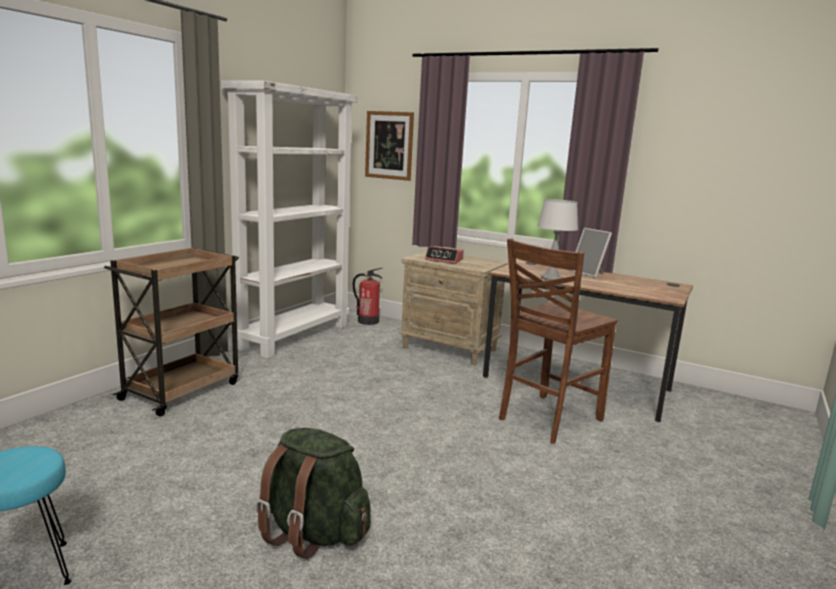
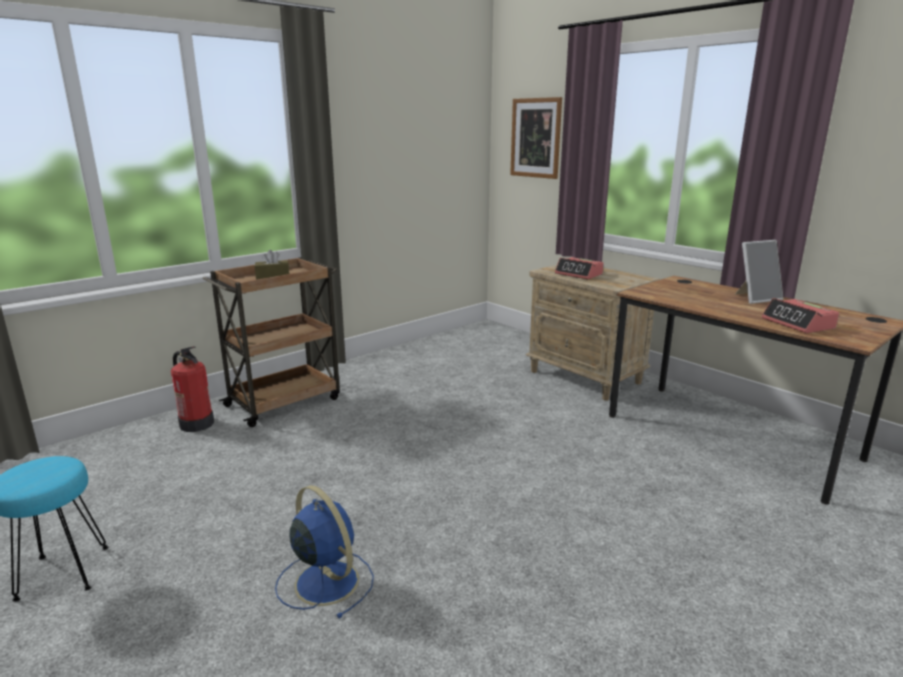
camera: 20 degrees right, 5 degrees up
white bookcase [221,80,358,359] -> none
green backpack [256,428,371,559] -> blue fan [275,485,374,619]
fire extinguisher [353,268,383,325] -> fire extinguisher moved to [171,346,214,432]
brown chair [499,238,618,444] -> none
grey table lamp [537,199,578,280] -> none
picture frame [569,228,612,278] -> picture frame turned 90 degrees counterclockwise [735,240,784,304]
none -> brown tissue box [255,250,289,280]
none -> alarm clock [761,298,839,333]

